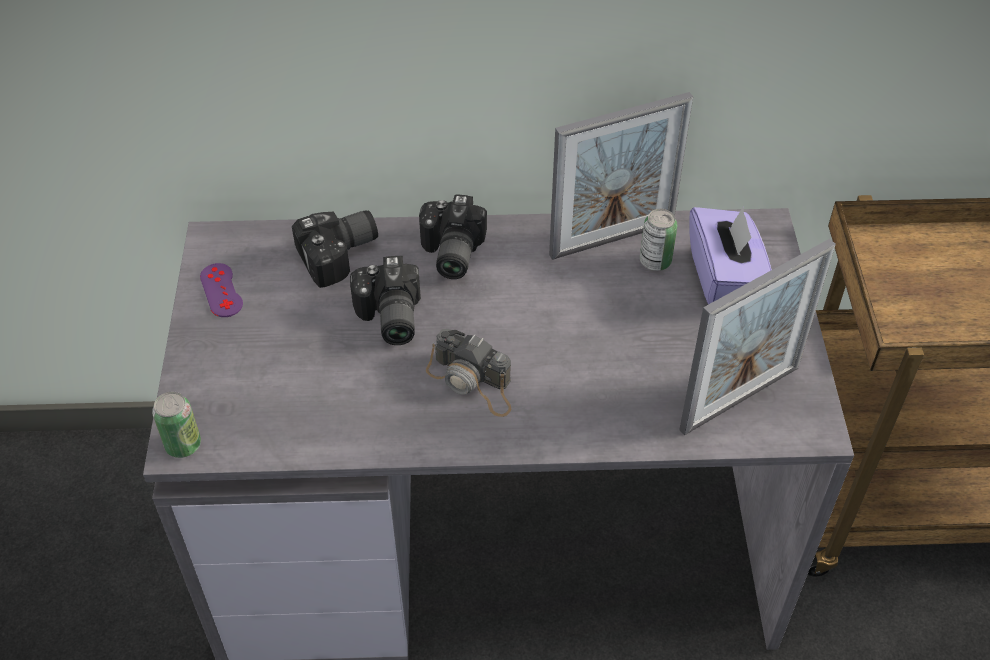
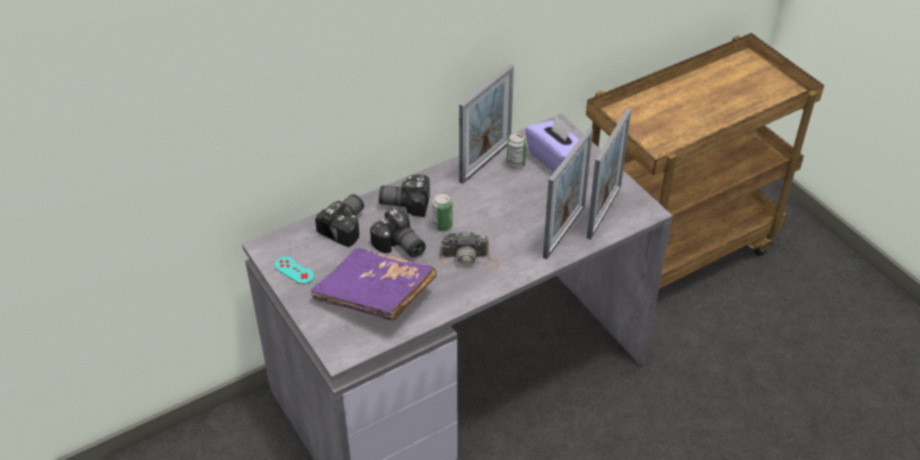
camera: 30 degrees left, 5 degrees down
can [152,392,201,458] -> can moved to [432,193,453,231]
purple game controller [200,263,243,317] -> turquoise game controller [275,257,314,284]
camera [419,194,487,279] -> camera turned 120 degrees clockwise [379,175,430,217]
none -> purple book [311,248,437,321]
none -> picture frame [543,128,593,259]

